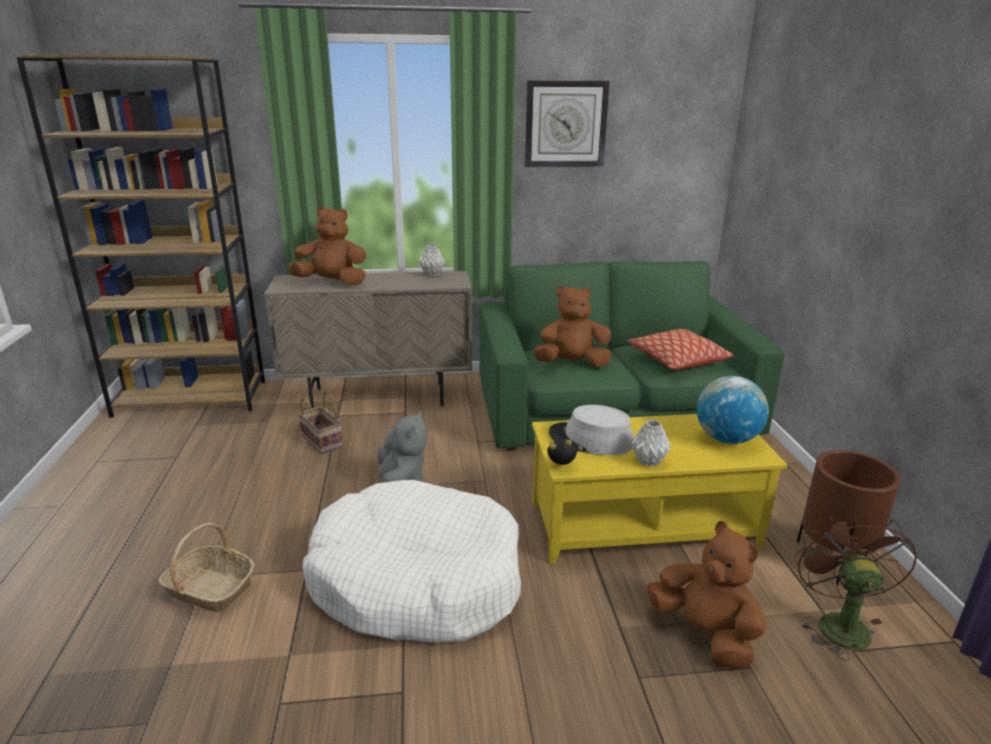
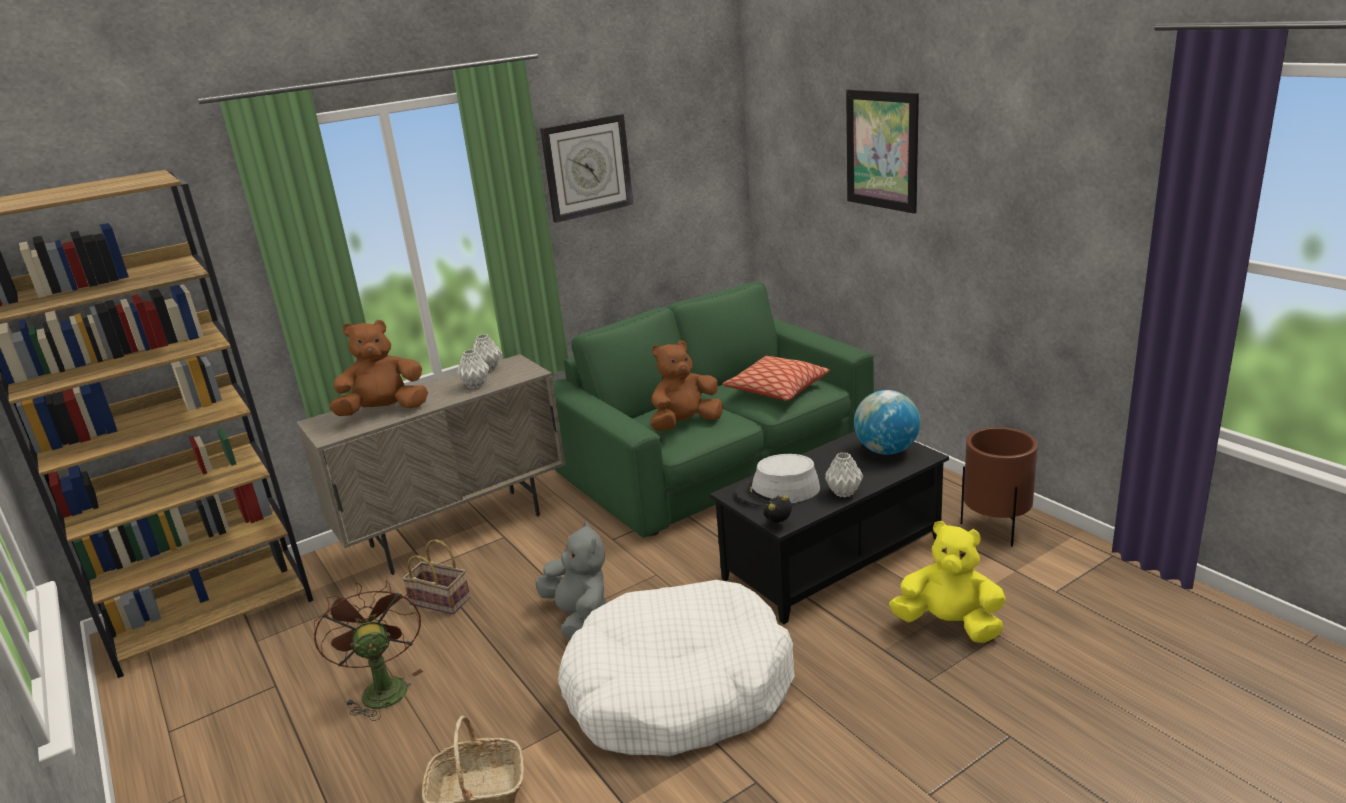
camera: 25 degrees left, 0 degrees up
yellow coffee table [532,414,788,564] -> black coffee table [710,431,949,624]
brown plush toy [647,521,765,668] -> yellow plush toy [889,521,1006,643]
brown fan [794,511,918,661] -> brown fan moved to [314,580,423,721]
none -> grey vase [456,350,489,389]
none -> picture [846,89,919,214]

